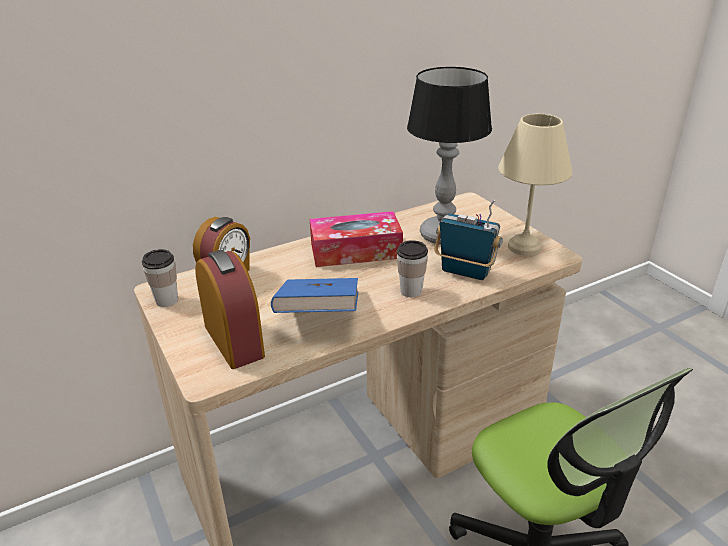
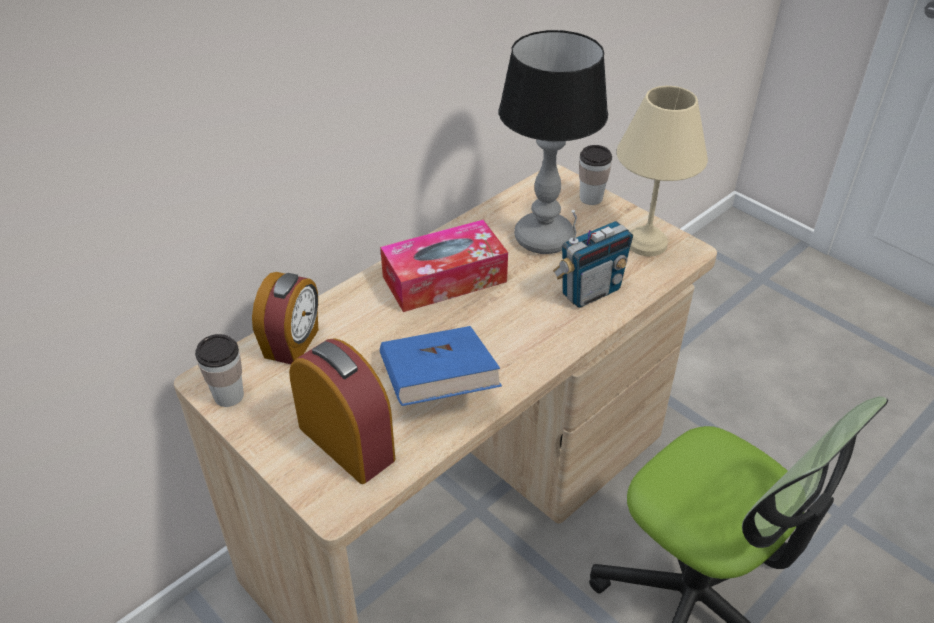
camera: 15 degrees left, 10 degrees up
cup [397,240,428,297] -> cup moved to [579,145,612,205]
radio [434,199,503,280] -> radio turned 135 degrees clockwise [553,210,633,308]

